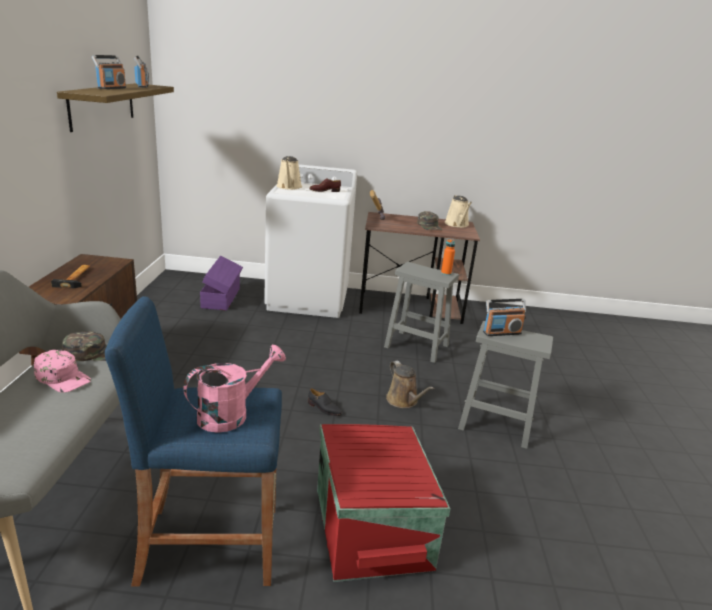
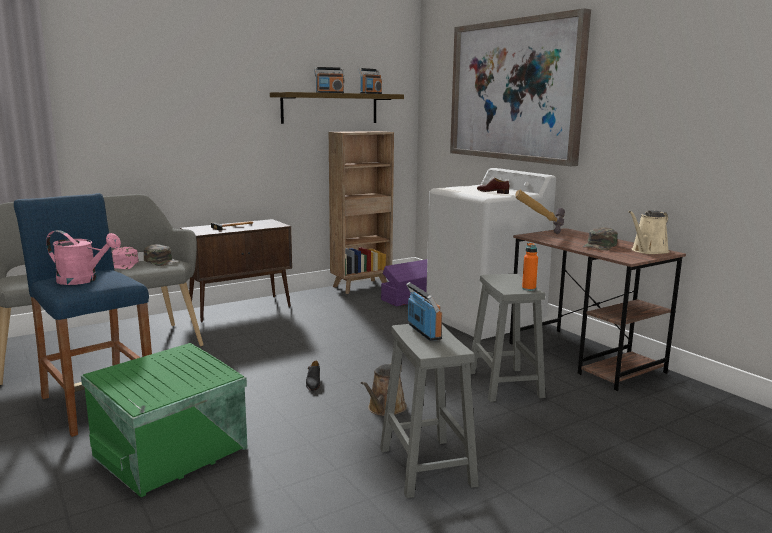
camera: 55 degrees right, 10 degrees down
beige watering can [276,156,302,190] -> none
red storage box [317,424,450,582] -> green storage box [81,343,248,497]
radio [483,299,526,336] -> radio turned 150 degrees counterclockwise [406,282,442,341]
none -> brown bookcase [329,131,394,294]
none -> picture [450,8,591,166]

